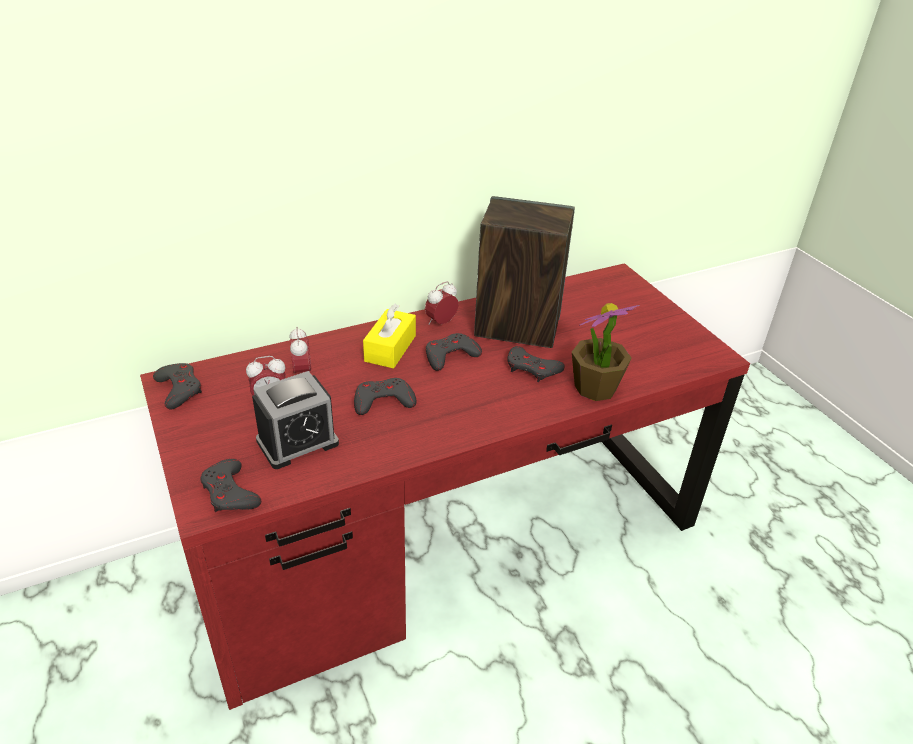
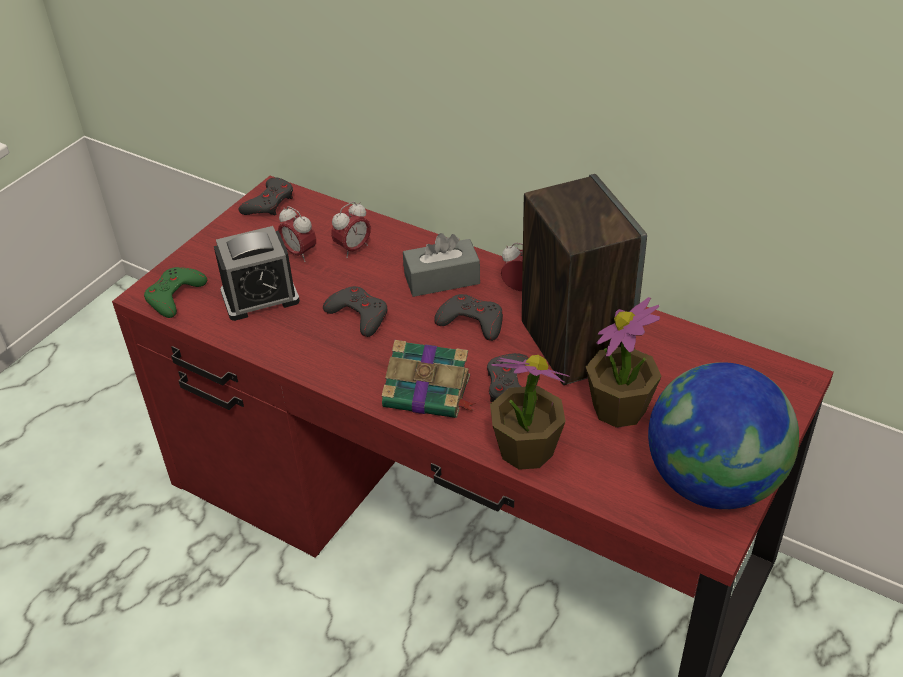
camera: 60 degrees right, 5 degrees up
grey game controller [200,459,261,512] -> green game controller [144,267,207,318]
alarm clock [252,371,339,469] -> alarm clock turned 45 degrees counterclockwise [214,226,300,321]
yellow tissue box [363,304,416,369] -> grey tissue box [403,233,480,297]
none -> book [382,340,476,418]
none -> potted plant [586,297,662,428]
none -> globe [648,362,799,509]

